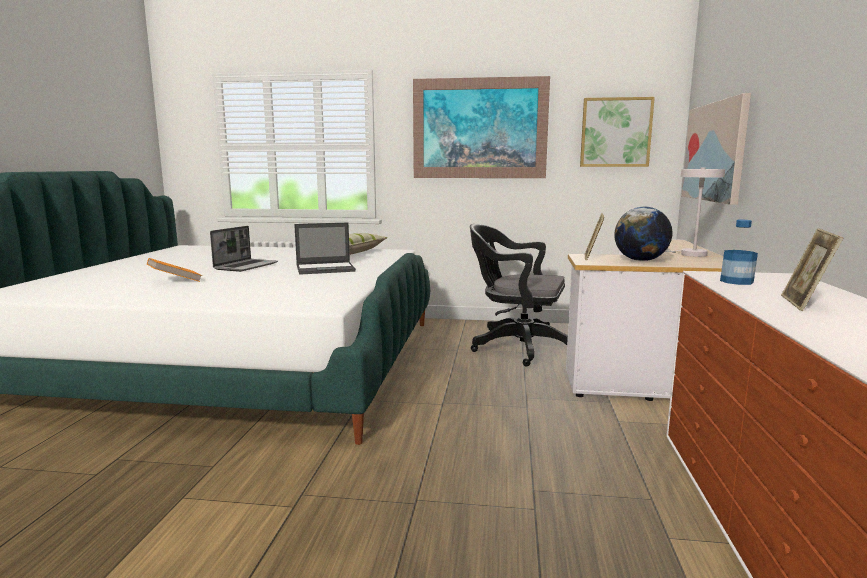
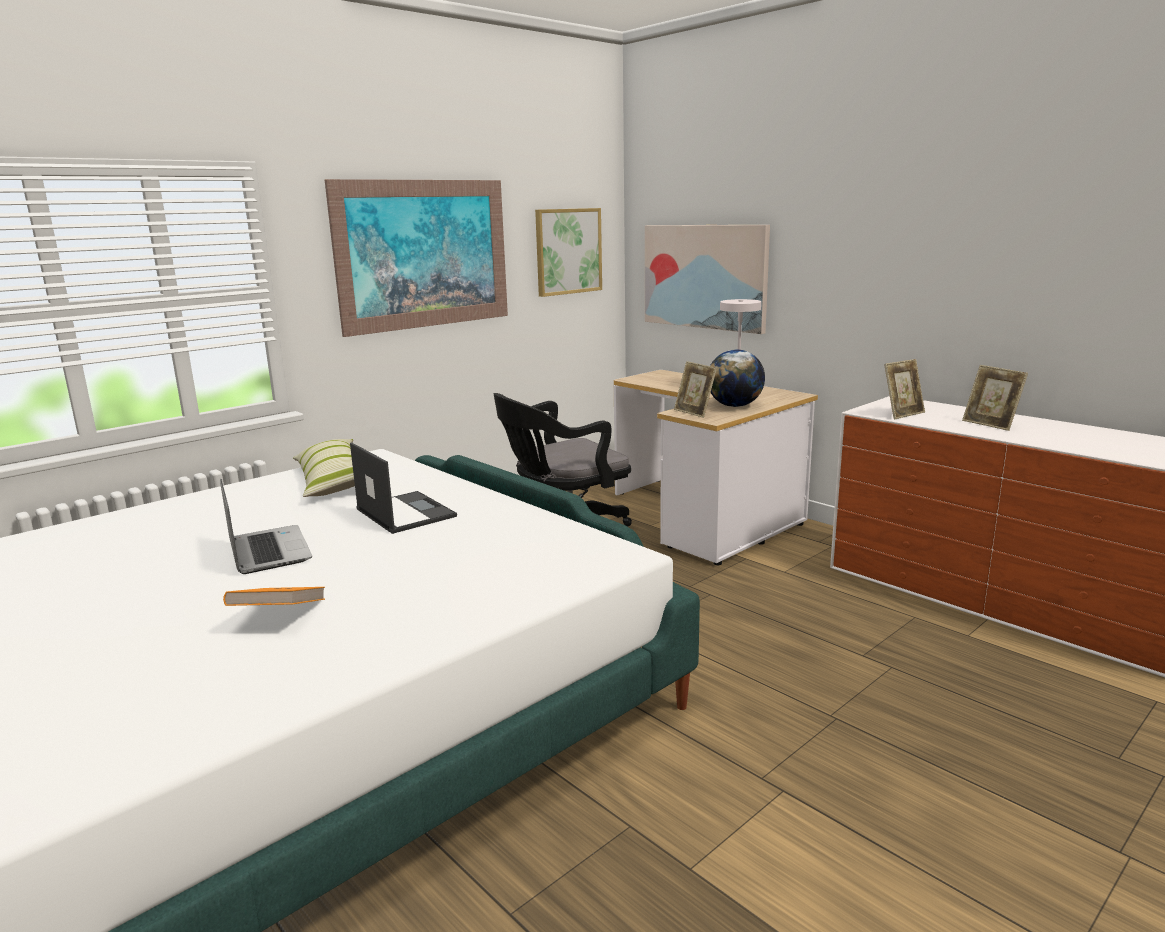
camera: 50 degrees left, 5 degrees up
laptop [294,223,356,275] -> laptop turned 60 degrees counterclockwise [350,442,457,534]
bottle [720,220,758,285] -> picture frame [884,359,925,419]

